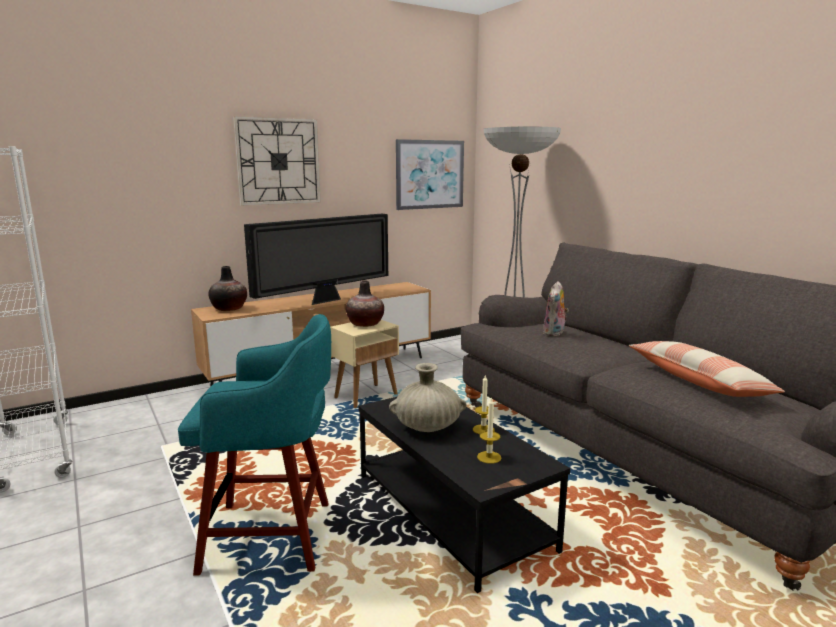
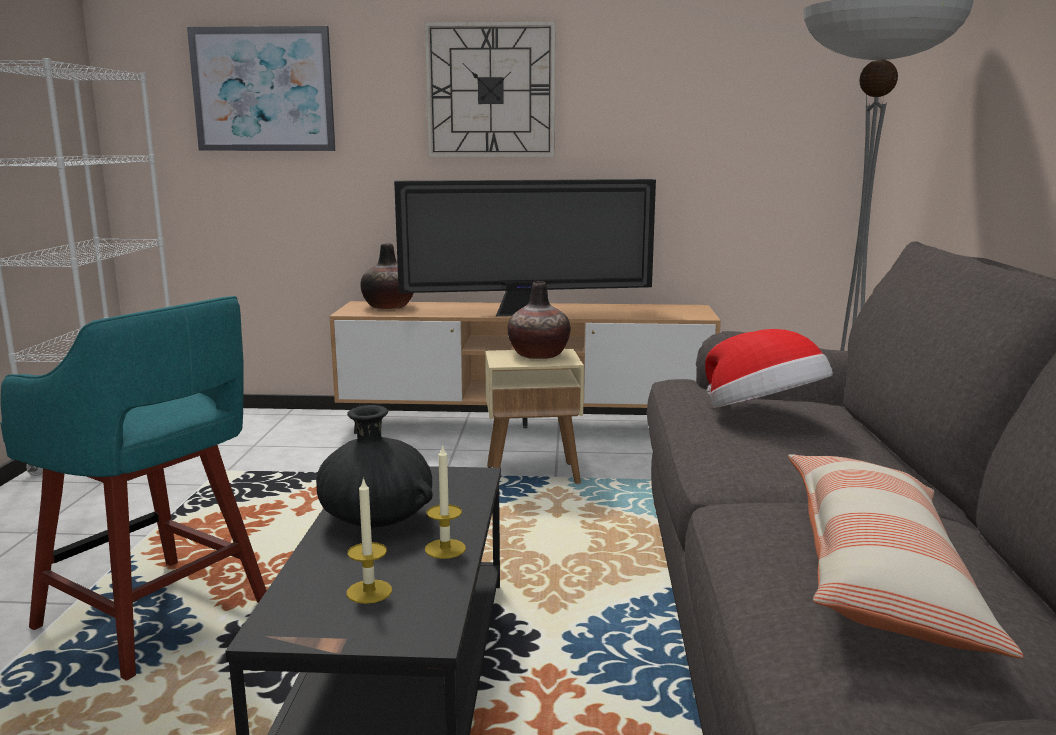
camera: 35 degrees right, 0 degrees up
beige vase [389,363,467,432] -> black vase [316,405,433,527]
picture [396,139,464,210] -> picture moved to [187,26,335,151]
plush toy [543,281,569,336] -> hat [705,329,833,408]

